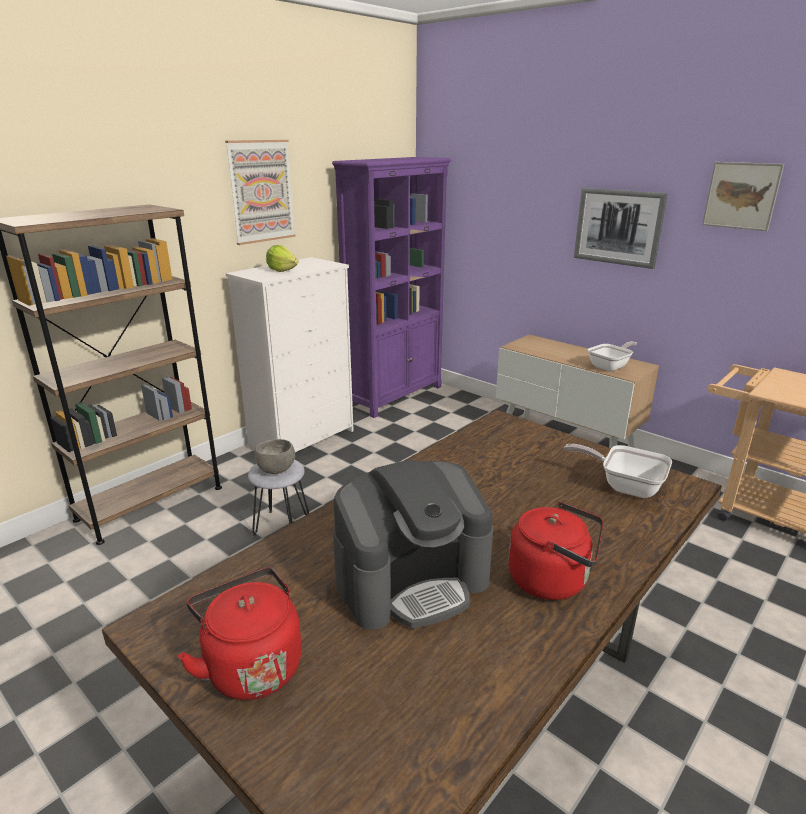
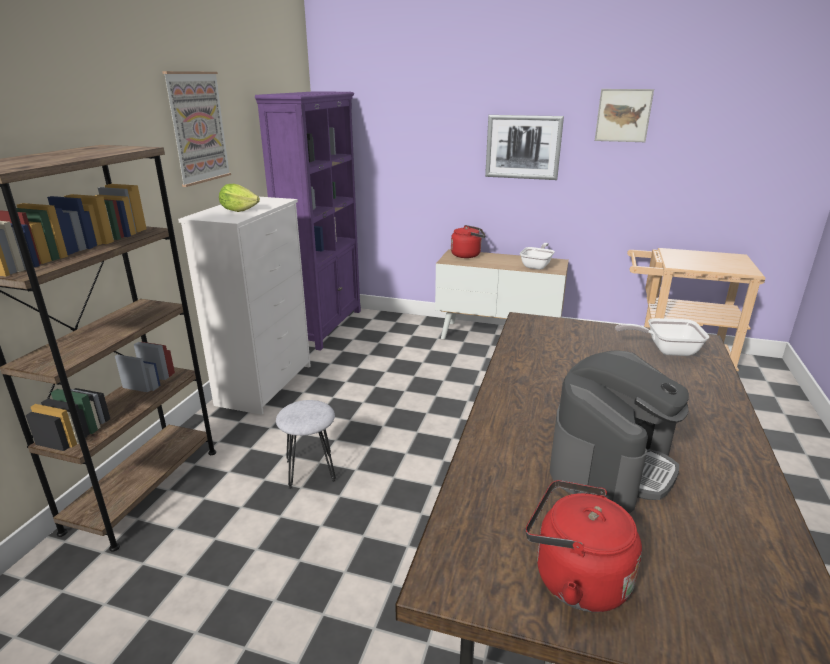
camera: 25 degrees left, 0 degrees up
grey bowl [255,439,295,474] -> none
red kettle [508,502,603,600] -> red kettle moved to [451,225,486,258]

